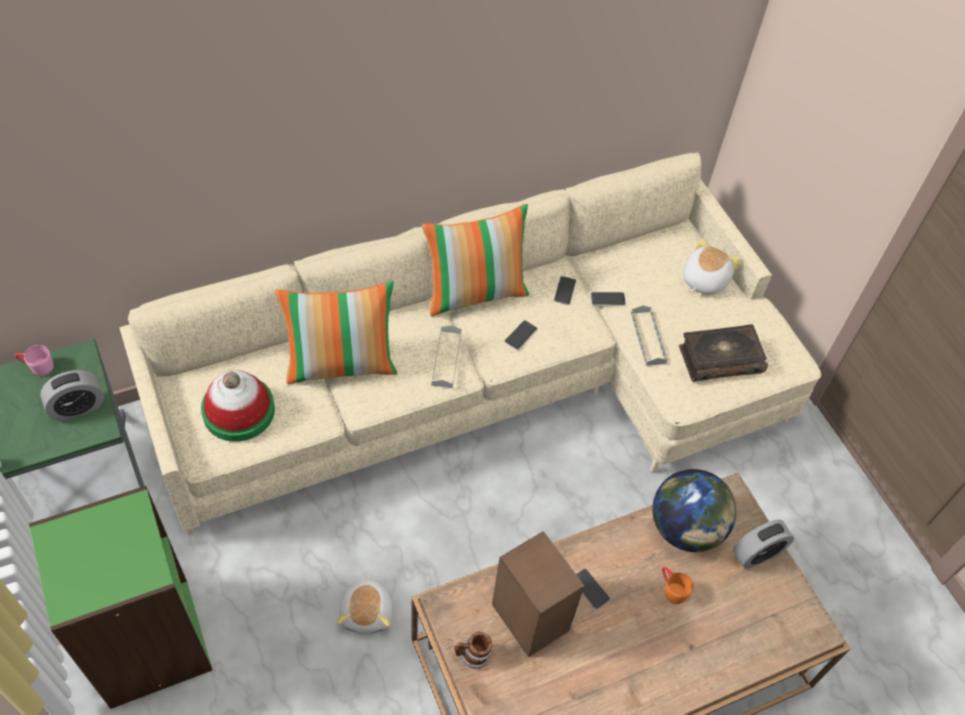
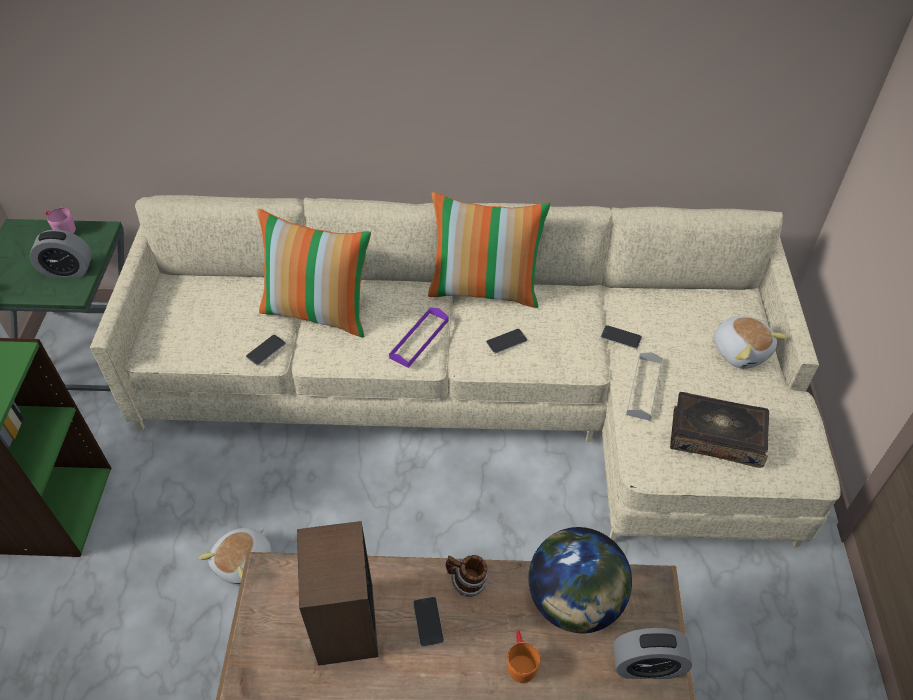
camera: 30 degrees right, 5 degrees down
hat [201,370,275,442] -> none
grey tray [431,325,462,388] -> purple tray [389,308,448,368]
mug [454,632,493,669] -> mug moved to [446,555,488,597]
phone [554,276,576,305] -> phone moved to [246,335,286,366]
plush toy [683,238,742,295] -> plush toy turned 90 degrees clockwise [714,316,787,369]

